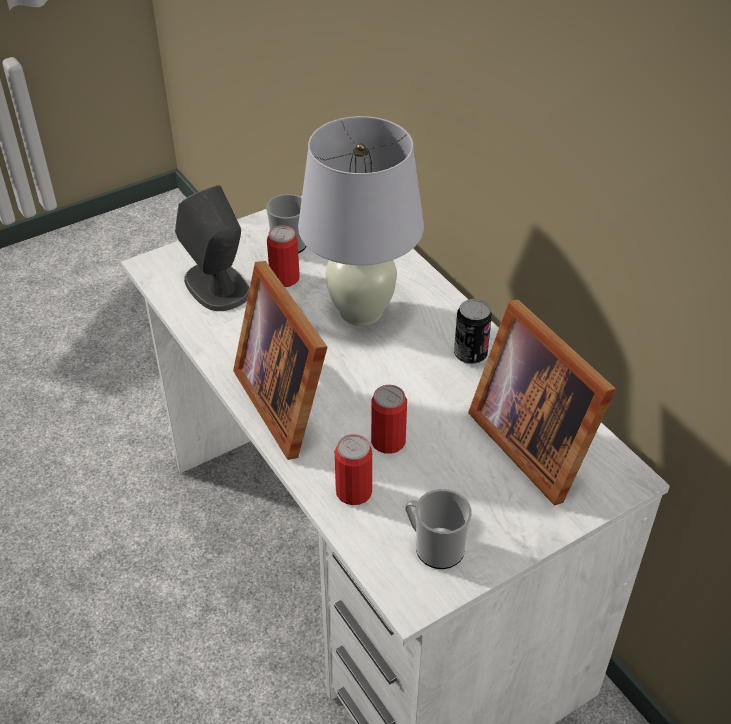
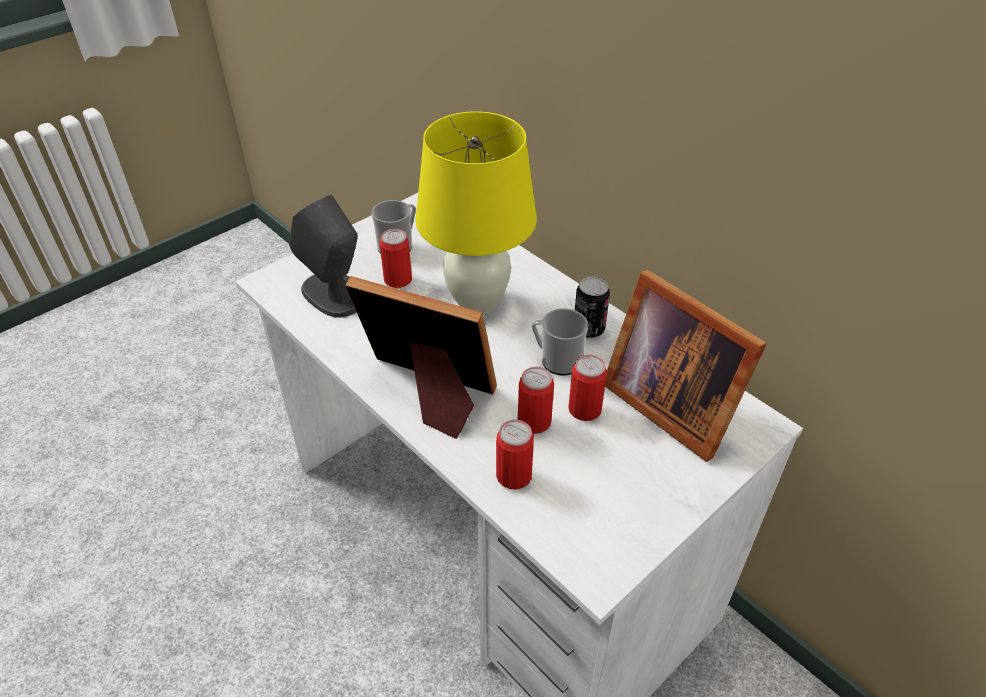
camera: 10 degrees left, 0 degrees up
picture frame [233,261,327,460] -> picture frame turned 150 degrees clockwise [345,276,497,439]
white table lamp [298,116,424,326] -> yellow table lamp [415,111,537,315]
mug [405,489,472,569] -> mug moved to [532,308,588,376]
none -> can [568,355,607,421]

